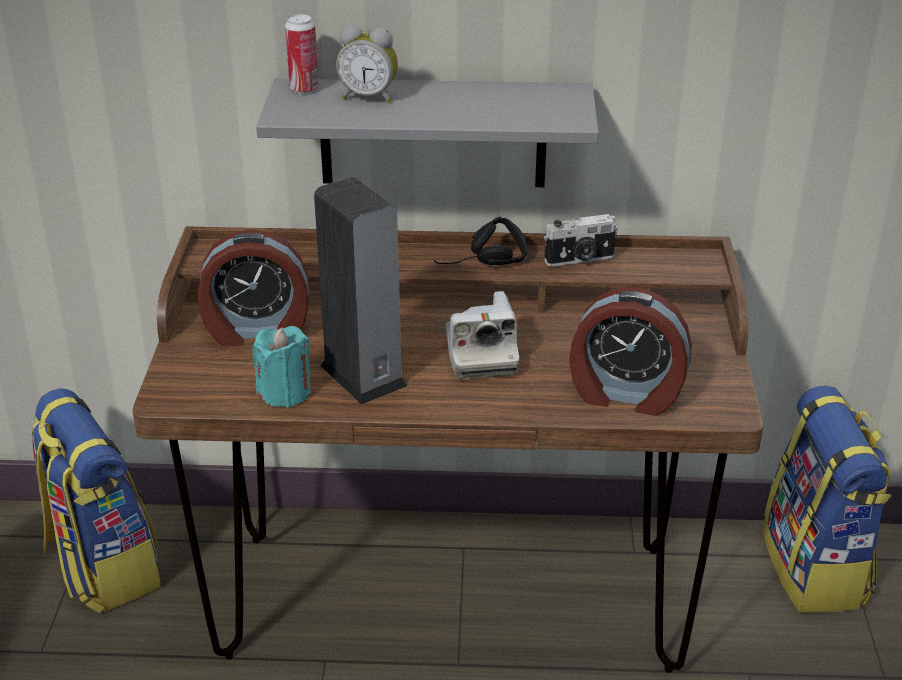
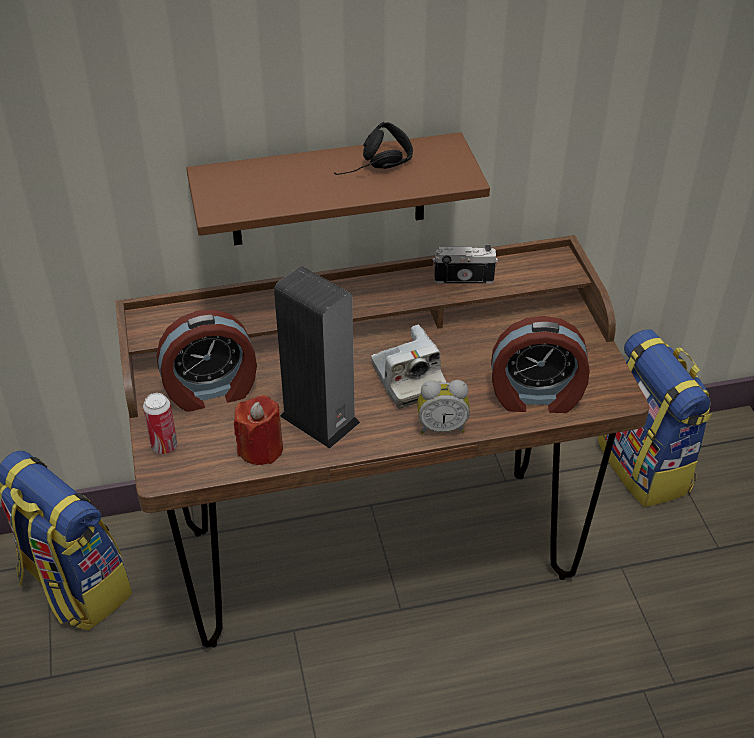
camera: 15 degrees left, 10 degrees up
turquoise candle [252,326,311,408] -> red candle [234,395,283,465]
grey shelf [256,78,599,187] -> brown shelf [186,132,490,245]
can [285,14,319,94] -> can moved to [143,393,177,454]
alarm clock [336,25,398,103] -> alarm clock moved to [417,380,470,434]
black headphones [434,216,528,265] -> black headphones moved to [334,122,413,175]
camera [544,214,618,267] -> camera turned 150 degrees counterclockwise [432,245,498,284]

